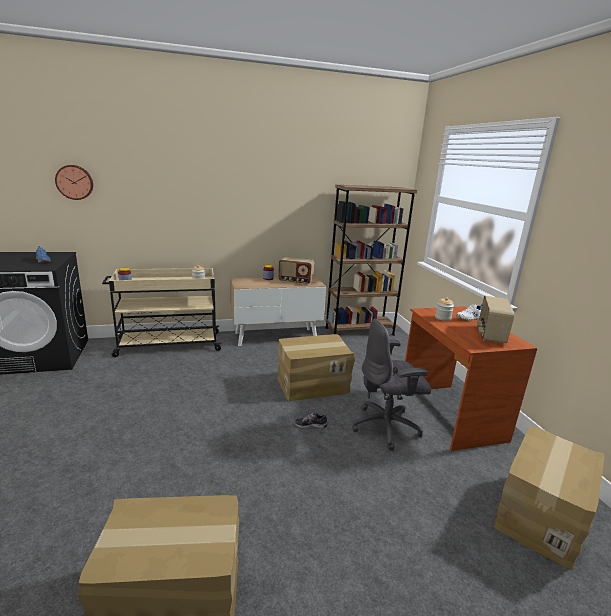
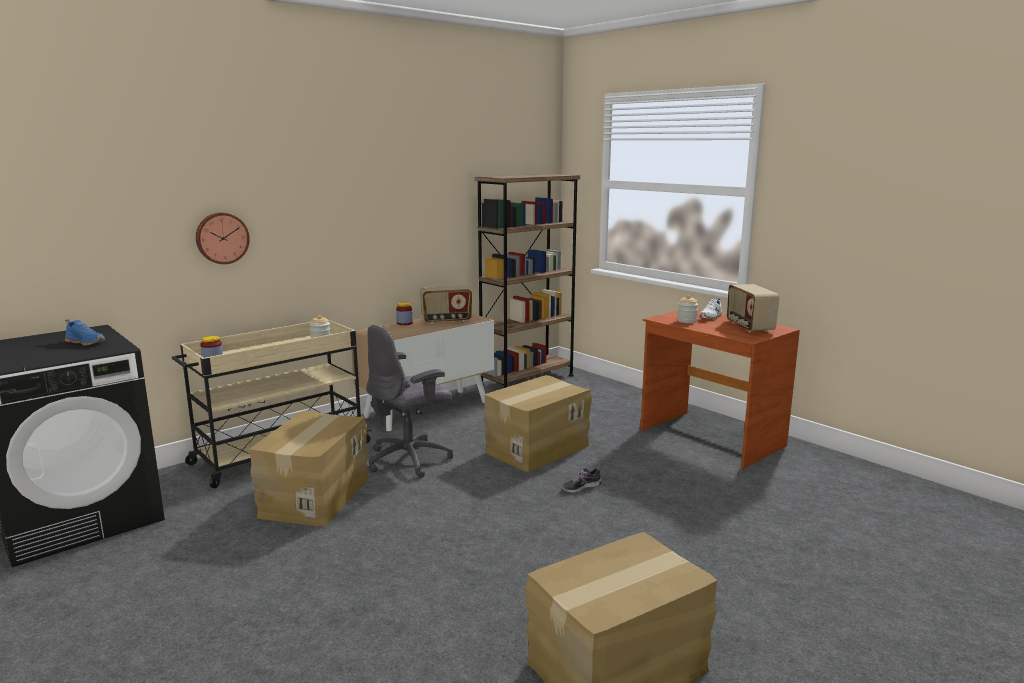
camera: 25 degrees left, 5 degrees down
wall clock [55,165,93,200] -> wall clock moved to [196,213,250,264]
grey office chair [352,319,431,451] -> grey office chair moved to [366,325,453,478]
cardboard box [494,425,604,570] -> cardboard box moved to [249,411,369,526]

